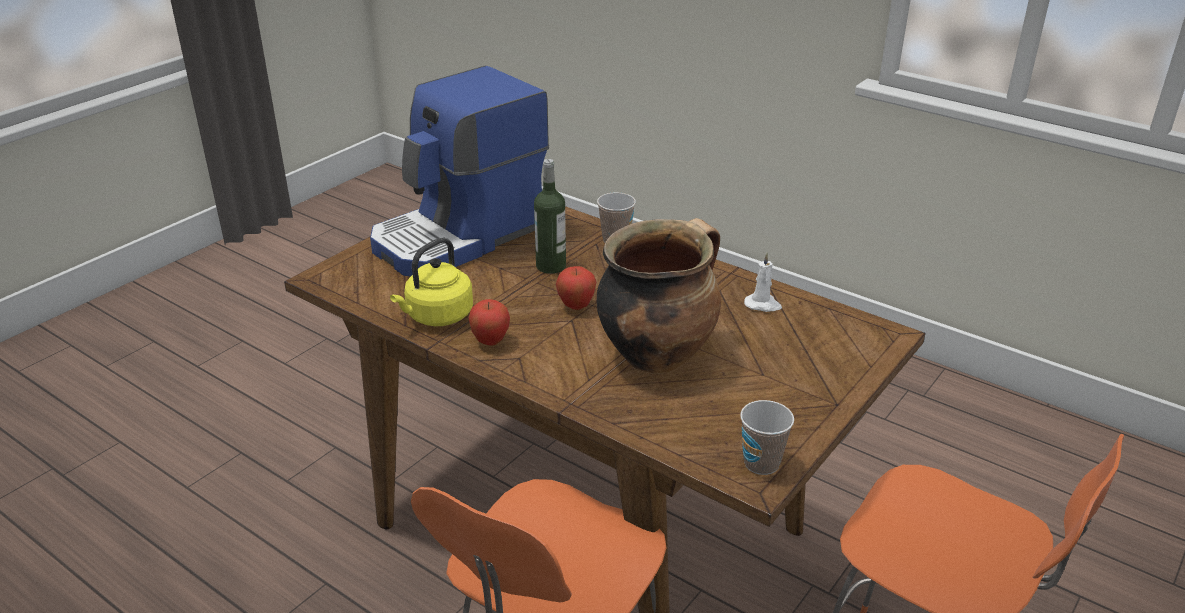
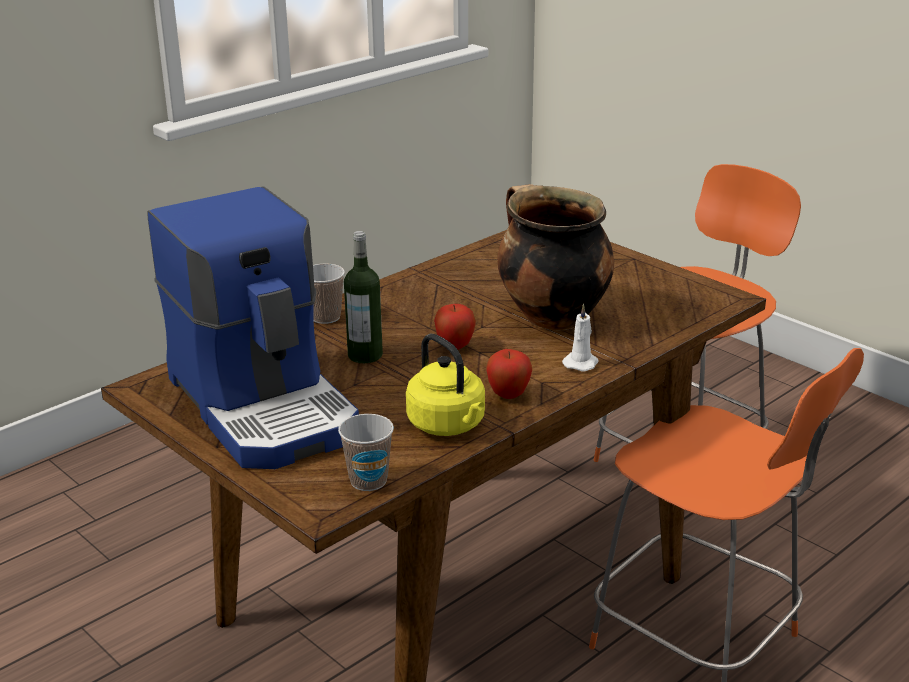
camera: 80 degrees left, 5 degrees down
cup [740,400,794,475] -> cup moved to [338,414,394,491]
white candle [744,253,782,312] -> white candle moved to [562,304,599,371]

